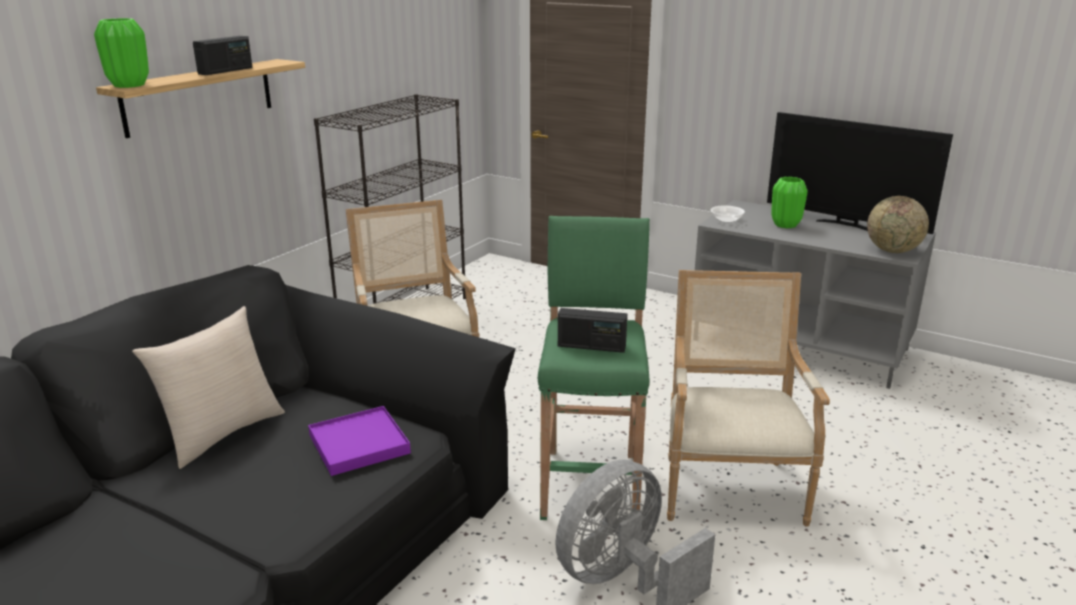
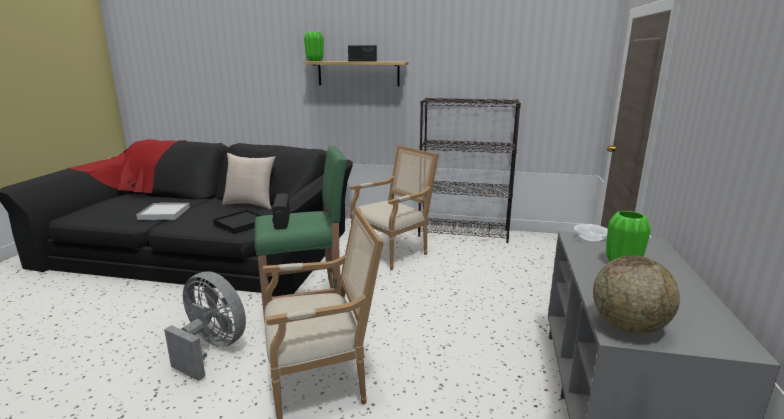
camera: 70 degrees right, 5 degrees down
purple tray [308,406,411,476] -> black tray [213,210,262,234]
television [767,112,953,234] -> none
none -> white tray [137,203,190,220]

